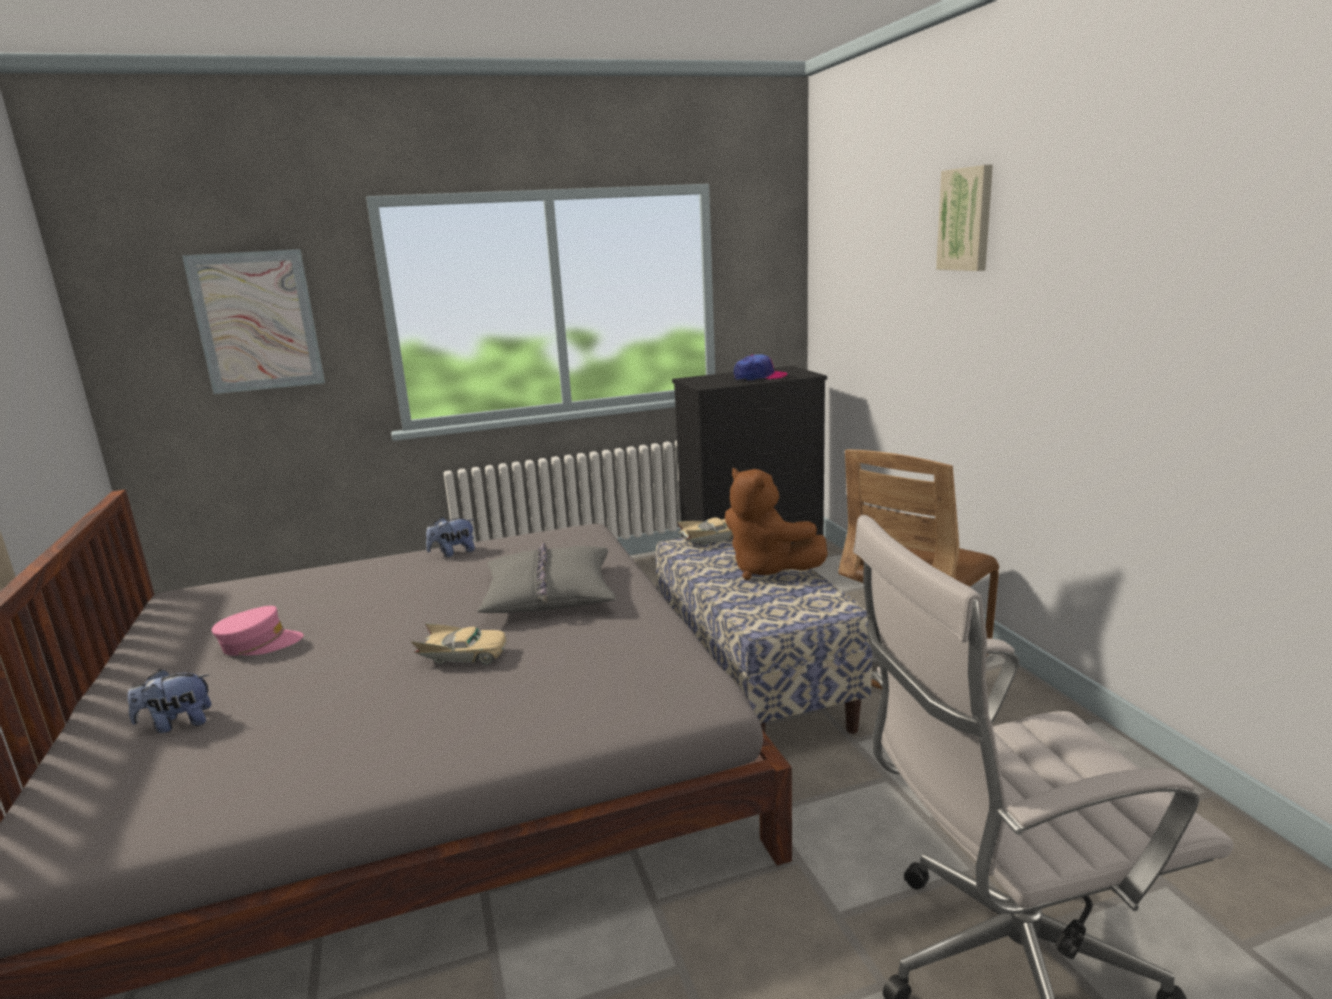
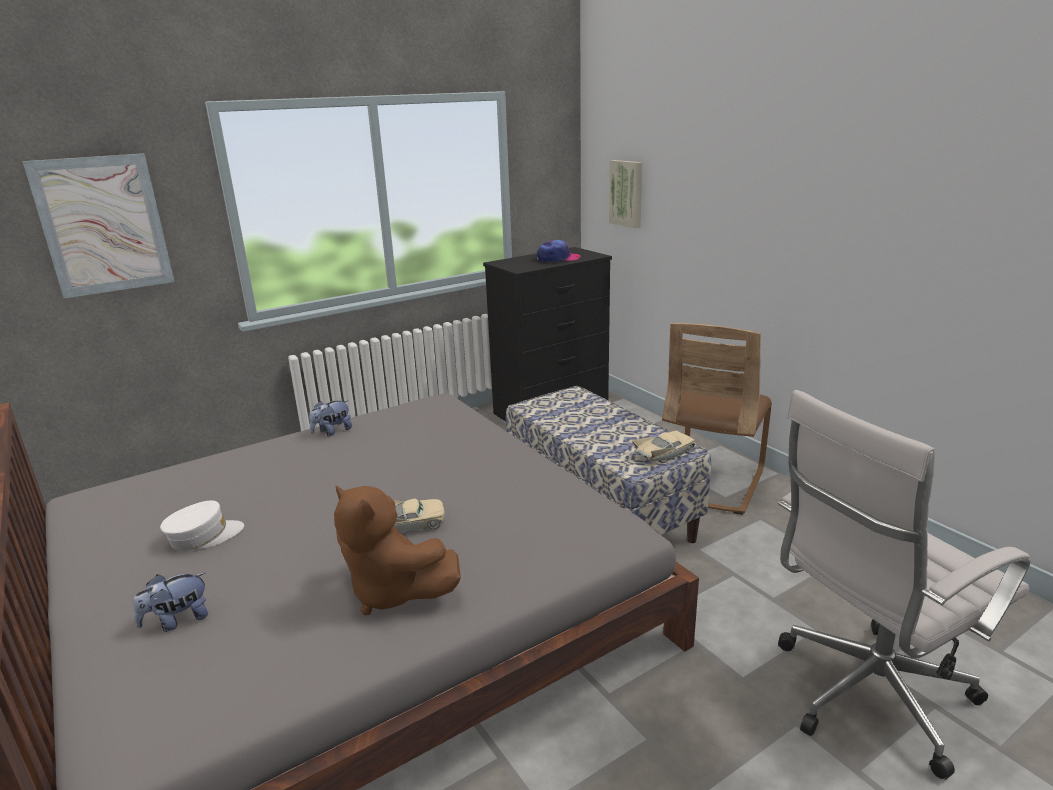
camera: 15 degrees left, 5 degrees up
pink cap [212,606,304,656] -> white cap [160,501,244,551]
grey pillow [477,541,616,613] -> none
beige toy car [676,517,733,546] -> beige toy car moved to [632,431,695,463]
brown plush toy [725,468,828,580] -> brown plush toy moved to [334,486,461,615]
picture [936,165,993,271] -> picture moved to [609,160,643,228]

